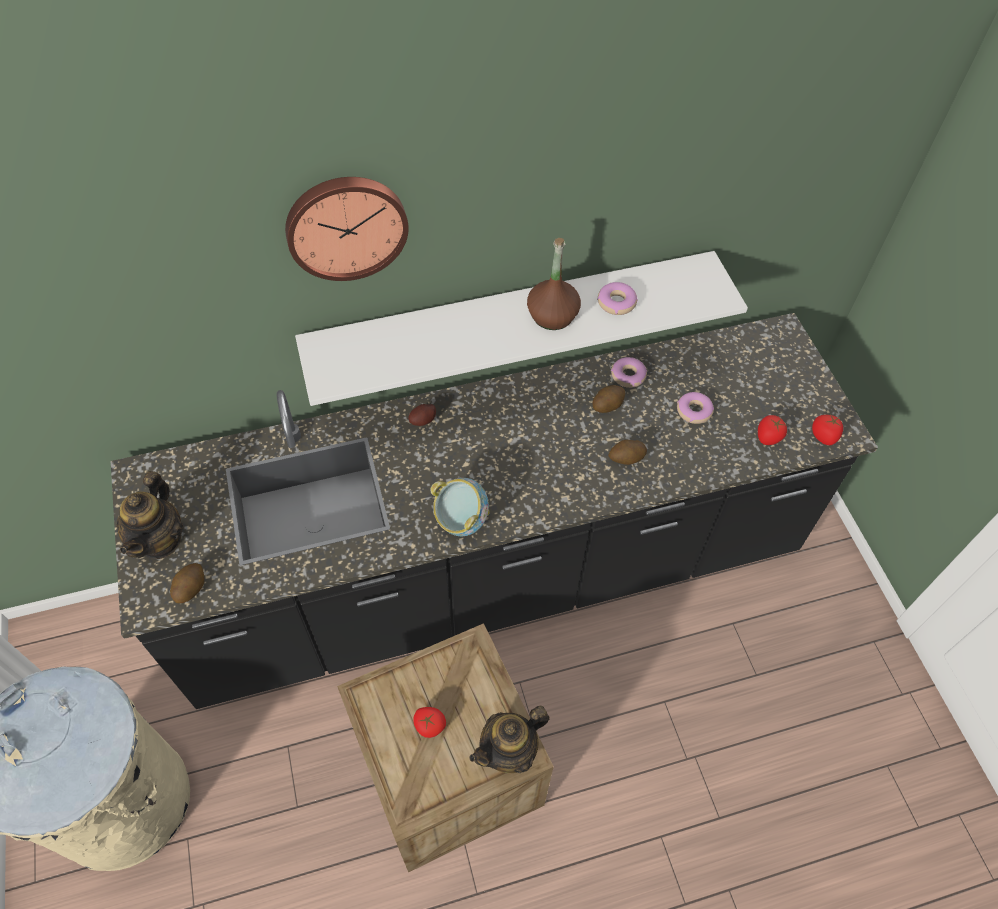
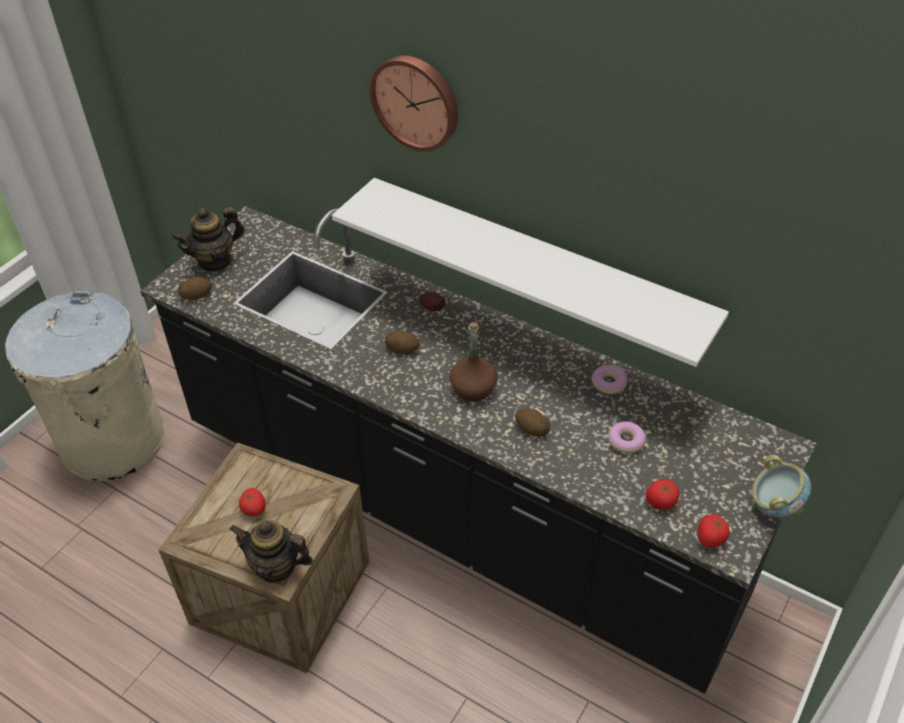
camera: 50 degrees right, 10 degrees down
bowl [430,478,489,536] -> bowl moved to [752,455,811,517]
brown bottle [527,238,581,330] -> brown bottle moved to [450,322,497,402]
potato [592,385,625,413] -> potato moved to [385,330,420,355]
donut [597,282,638,315] -> none

